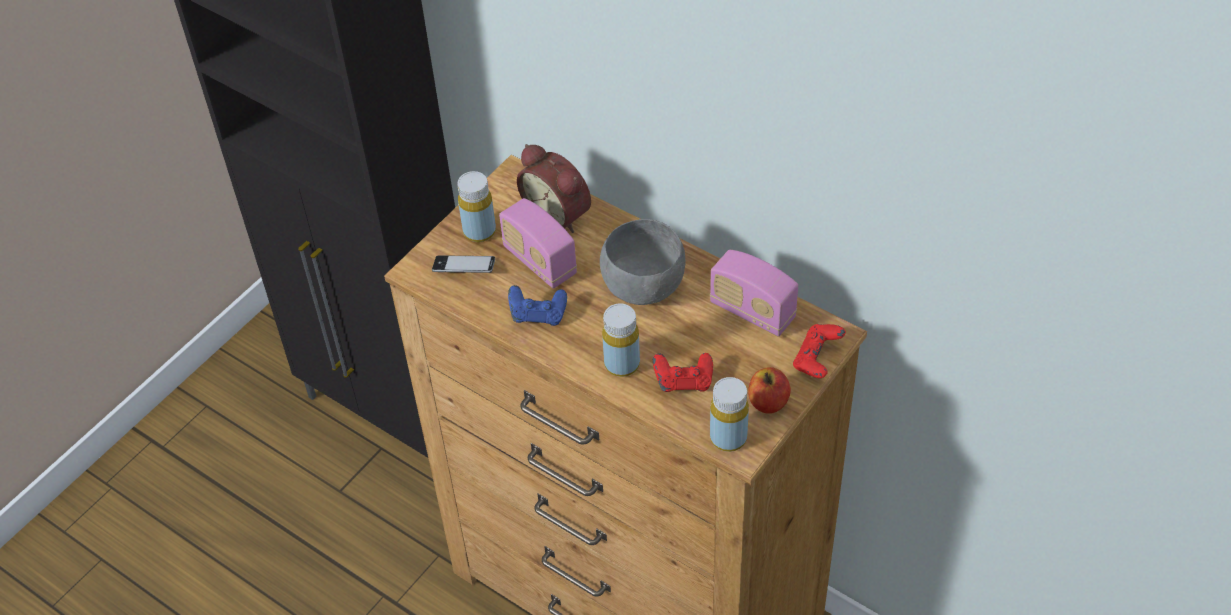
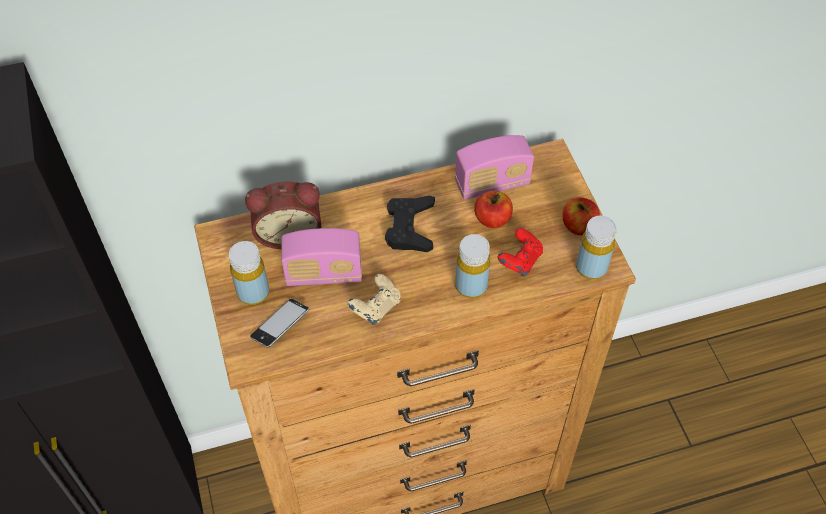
camera: 55 degrees left, 5 degrees up
blue game controller [508,285,567,326] -> beige game controller [348,274,401,325]
grey bowl [600,219,685,305] -> black game controller [385,196,435,252]
red game controller [793,324,846,378] -> none
none -> apple [474,191,513,228]

